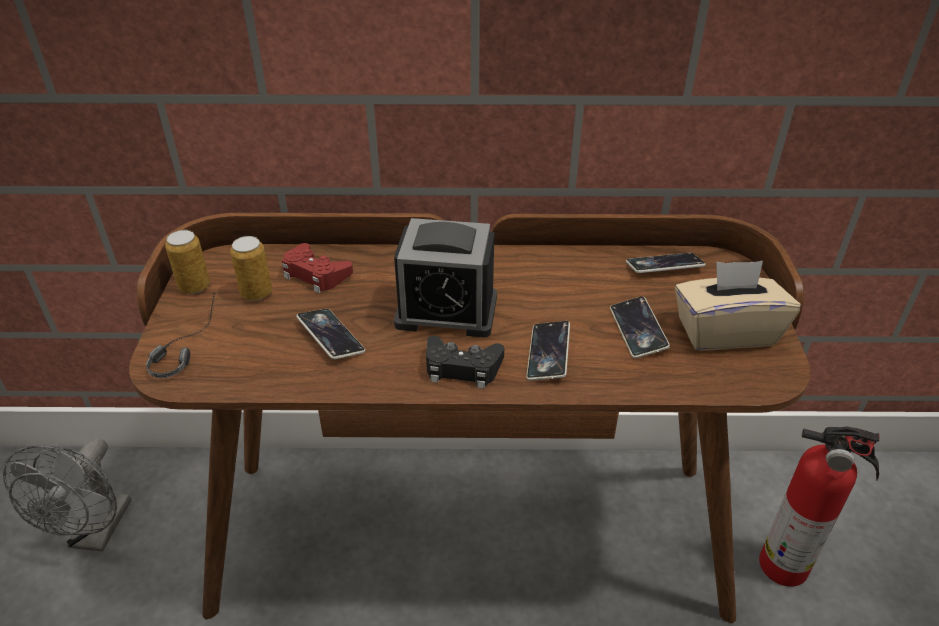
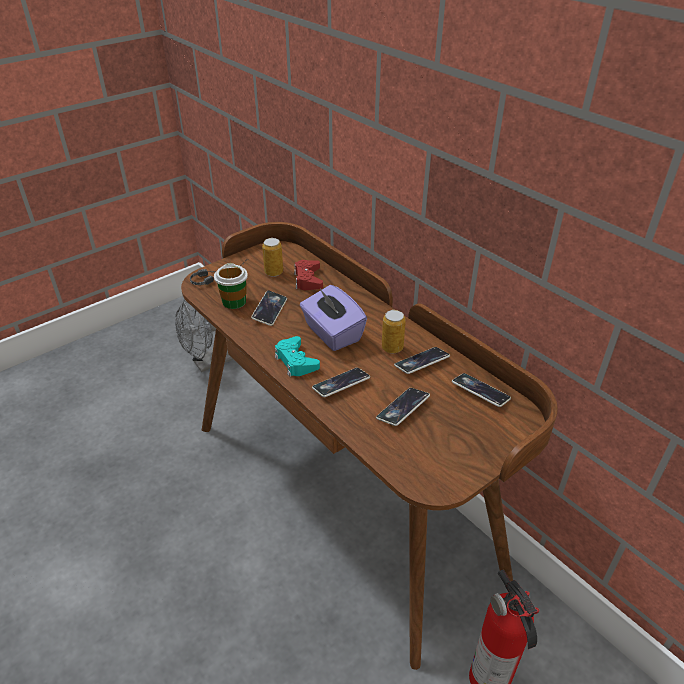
camera: 50 degrees right, 0 degrees up
can [165,230,210,294] -> can moved to [382,310,406,353]
alarm clock [394,218,497,337] -> purple tissue box [300,285,367,351]
black game controller [426,336,504,389] -> turquoise game controller [275,336,320,377]
beige tissue box [675,261,801,351] -> none
none -> cup [214,263,248,309]
none -> phone [394,347,450,374]

